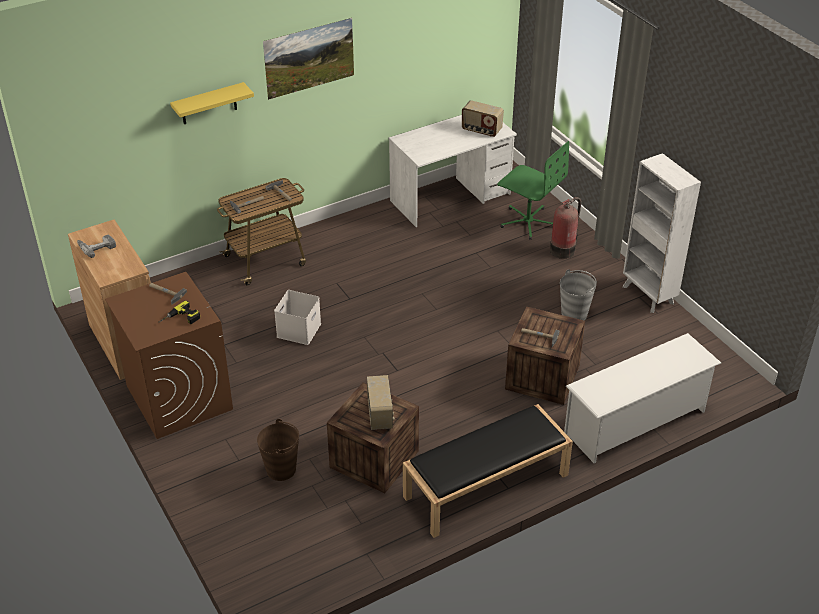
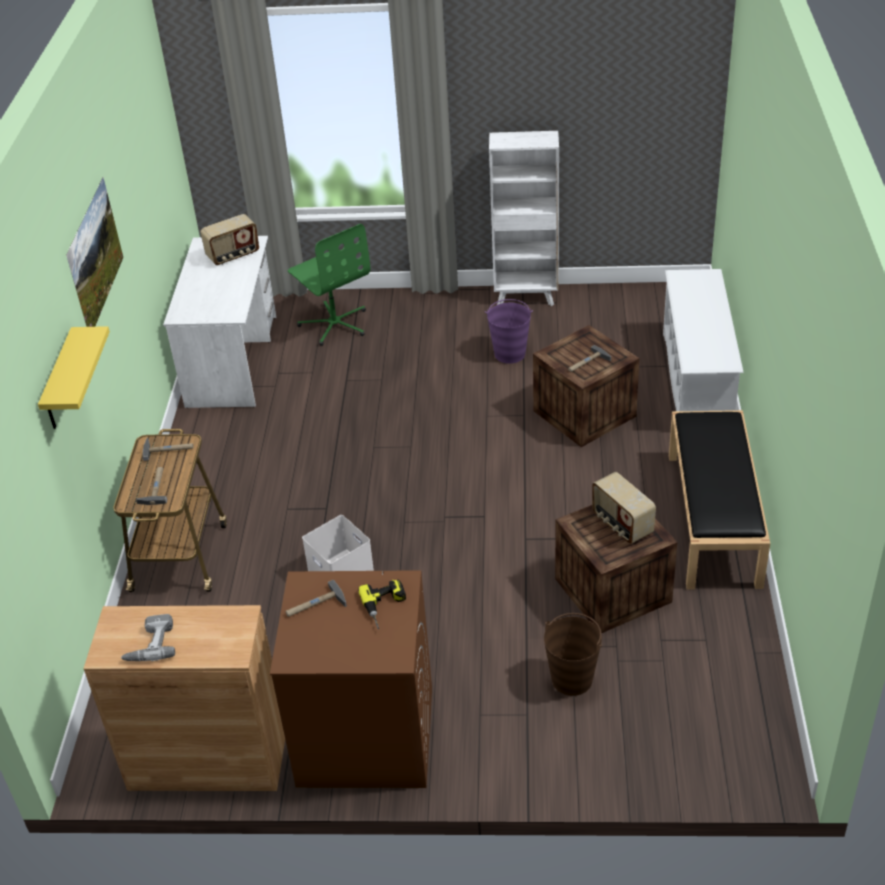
camera: 55 degrees left, 0 degrees up
radio [367,375,395,430] -> radio turned 150 degrees counterclockwise [592,472,656,544]
green office chair [497,141,569,240] -> green office chair turned 75 degrees clockwise [287,224,370,346]
fire extinguisher [550,197,581,259] -> none
grey bucket [560,269,597,320] -> purple bucket [485,299,533,364]

